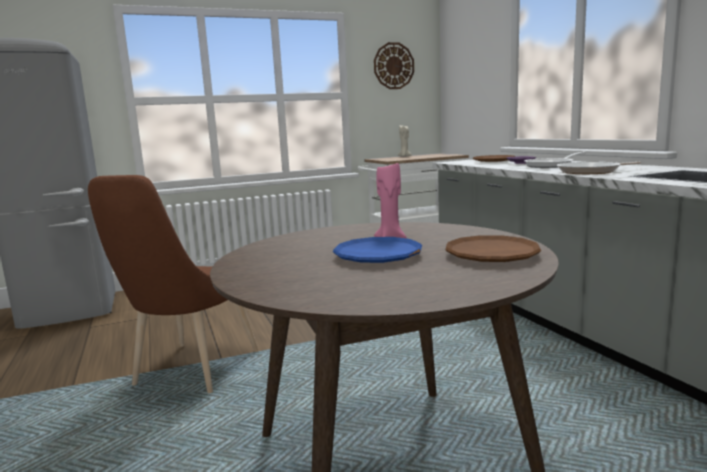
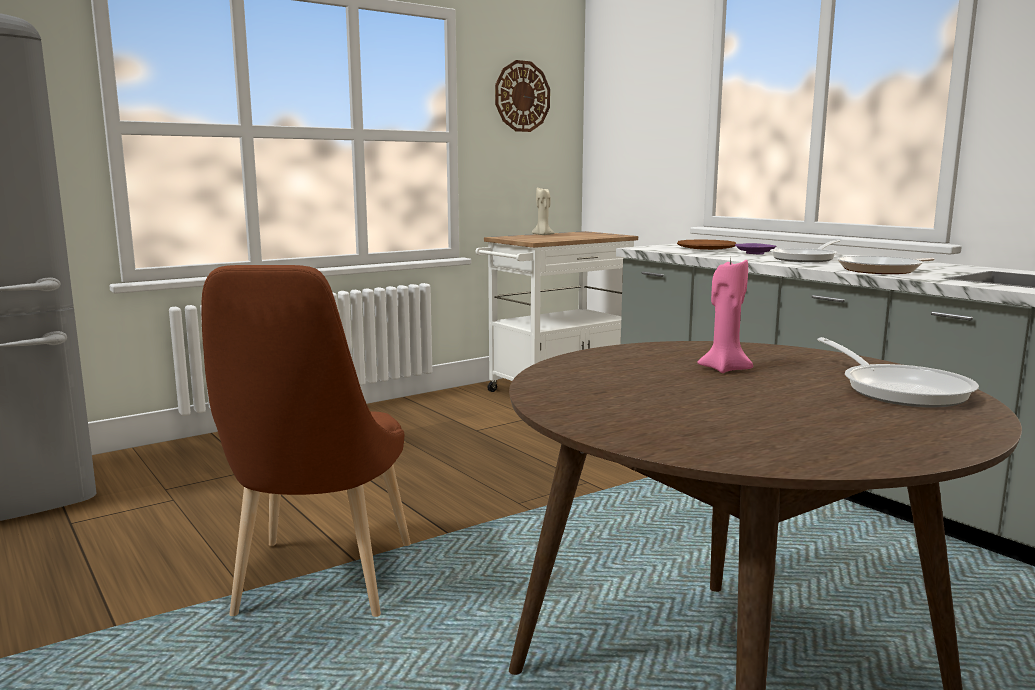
camera: 15 degrees left, 0 degrees up
blue plate [333,237,422,263] -> none
brown plate [445,235,541,262] -> frying pan [817,337,979,407]

